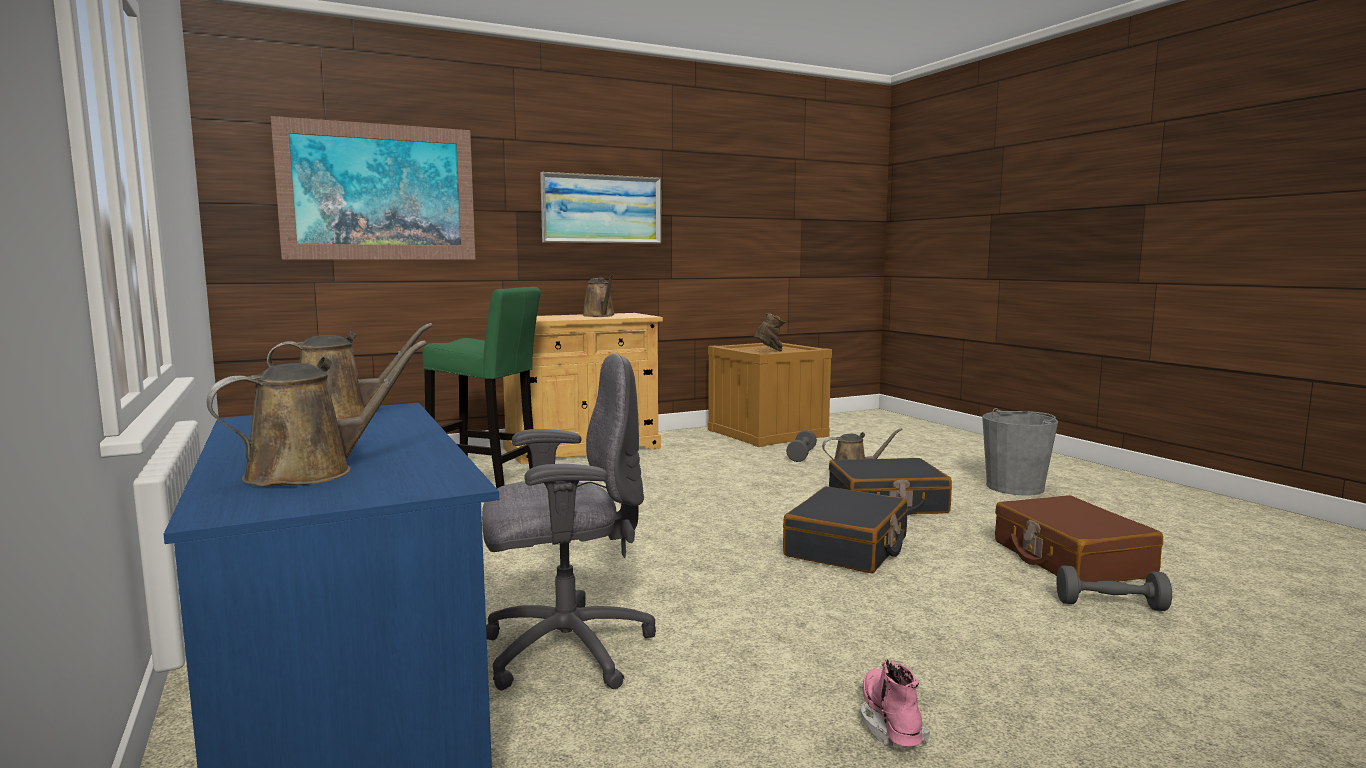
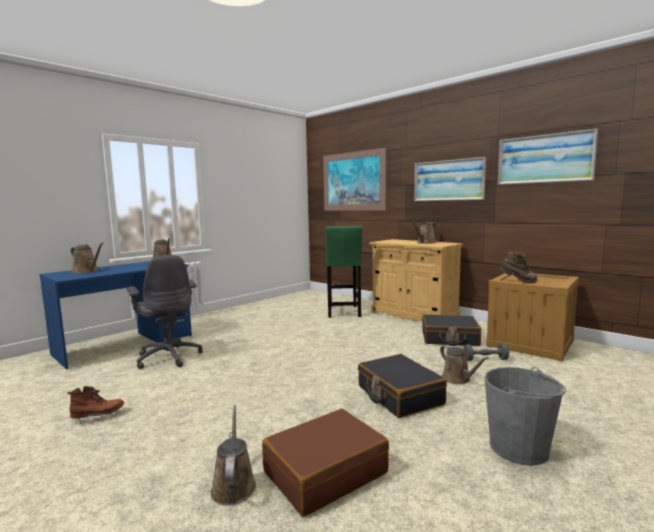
camera: 70 degrees right, 0 degrees up
black suitcase [783,486,908,573] -> black suitcase moved to [422,314,481,346]
pink boot [861,659,930,747] -> brown boot [67,386,124,424]
grey dumbbell [1056,565,1172,611] -> brown watering can [210,405,256,506]
none -> picture [498,129,598,185]

